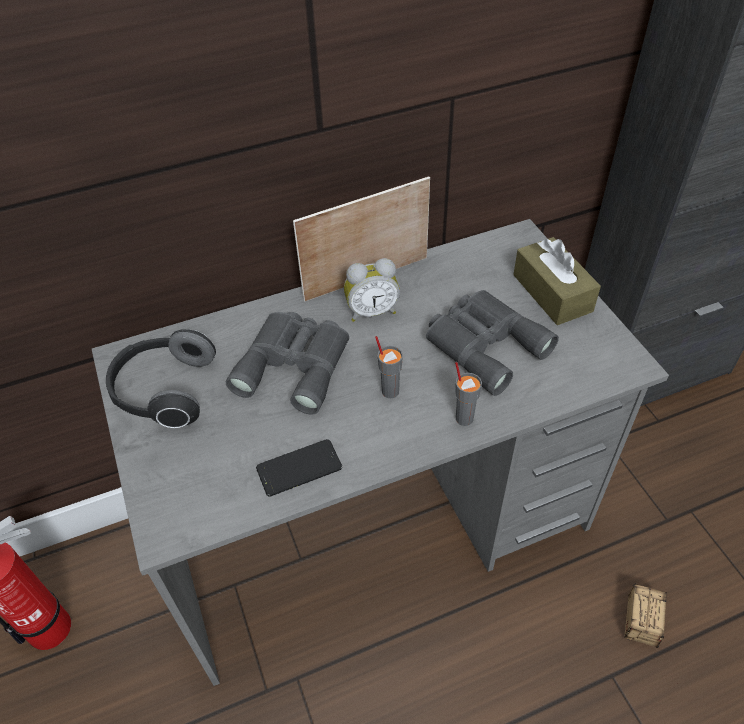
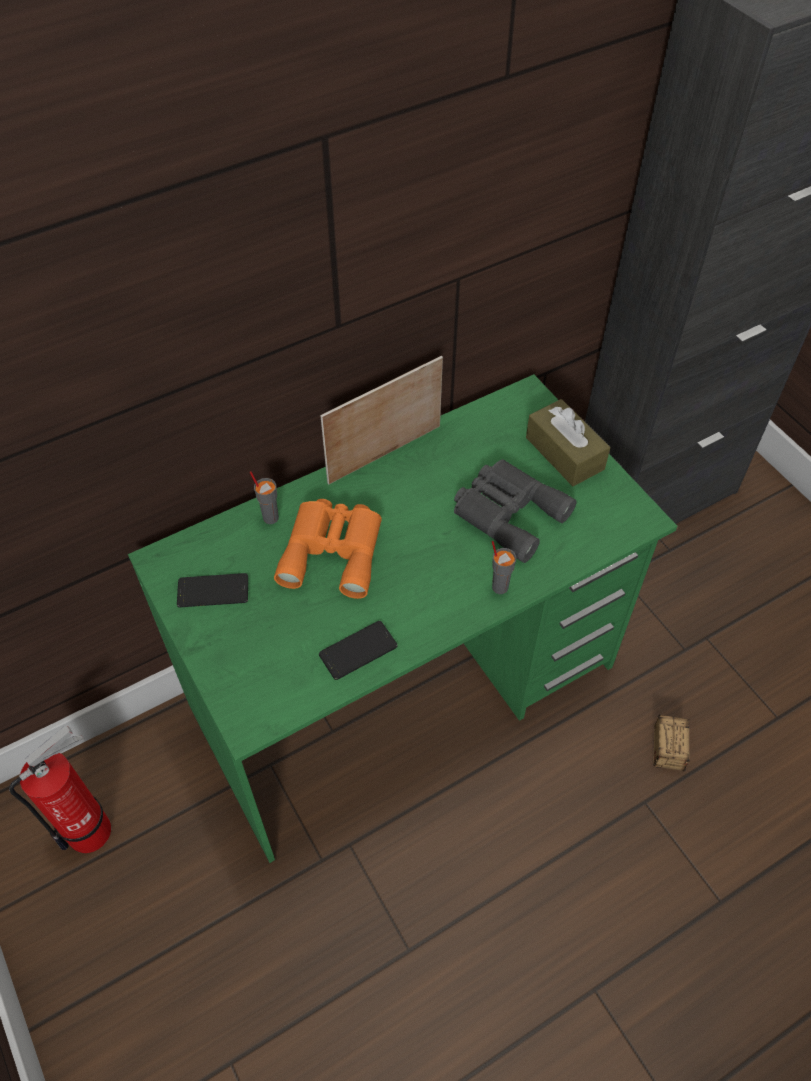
camera: 10 degrees left, 5 degrees up
grey desk [92,219,669,686] -> green desk [128,374,677,863]
headphones [106,329,216,428] -> phone [177,573,248,607]
grey binoculars [226,312,349,415] -> orange binoculars [274,499,382,599]
alarm clock [344,258,400,322] -> none
grey cup [375,336,403,398] -> grey cup moved to [250,471,279,524]

